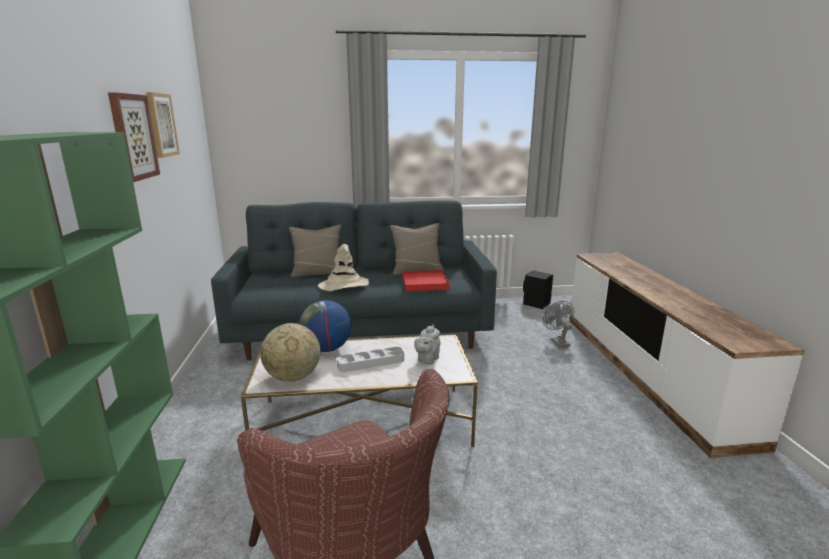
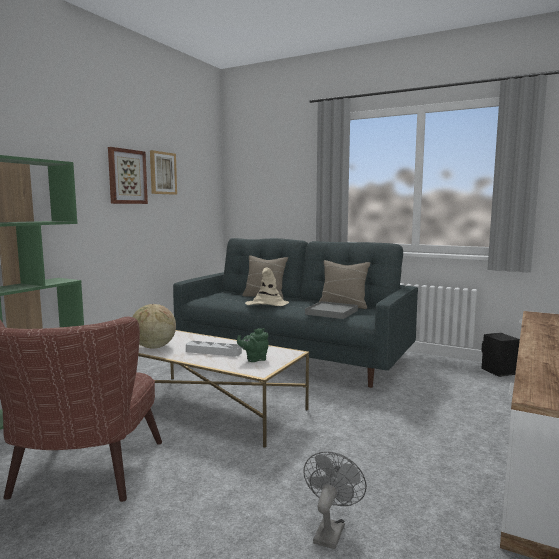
camera: 35 degrees right, 10 degrees down
globe [299,300,351,352] -> none
red tray [402,270,450,291] -> grey tray [305,301,358,319]
grey teapot [414,324,441,365] -> green teapot [237,328,269,362]
grey fan [543,301,574,348] -> grey fan moved to [303,451,367,549]

